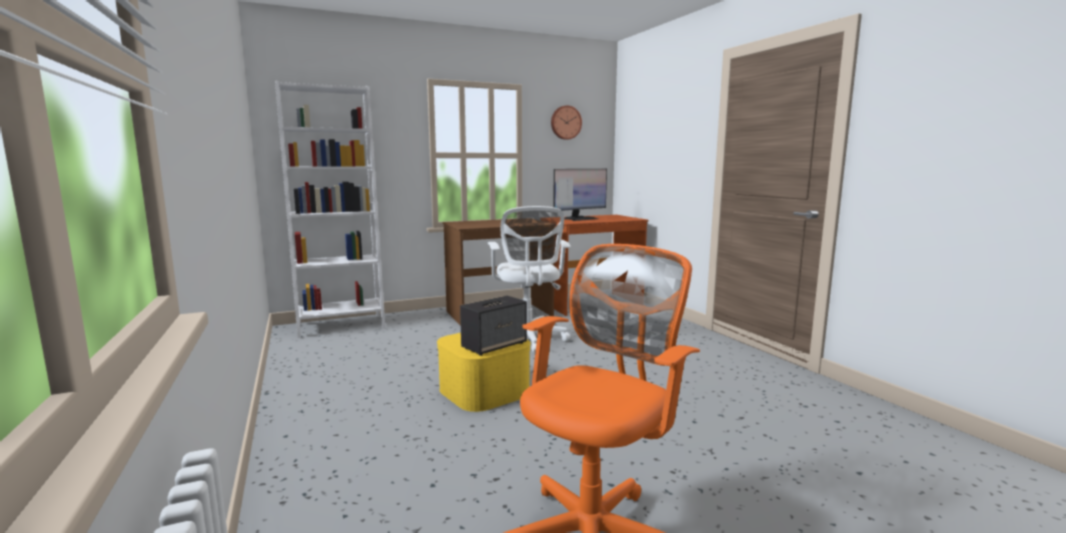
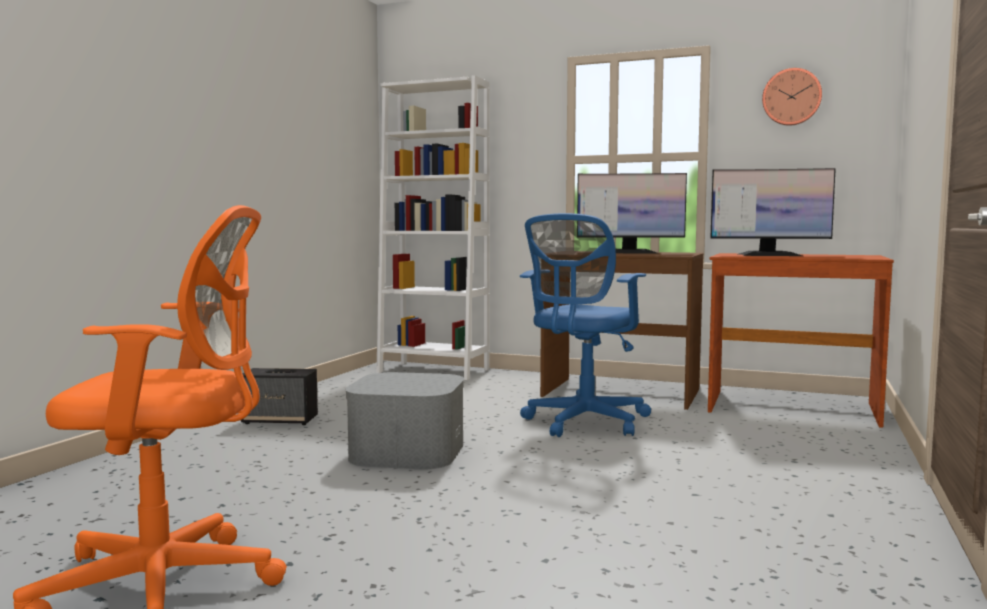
camera: 45 degrees right, 5 degrees down
yellow storage box [437,333,531,412] -> grey storage box [345,372,464,469]
speaker [460,296,527,356] -> speaker moved to [241,368,318,425]
white office chair [488,206,571,353] -> blue office chair [520,213,651,437]
none -> monitor [577,173,687,254]

